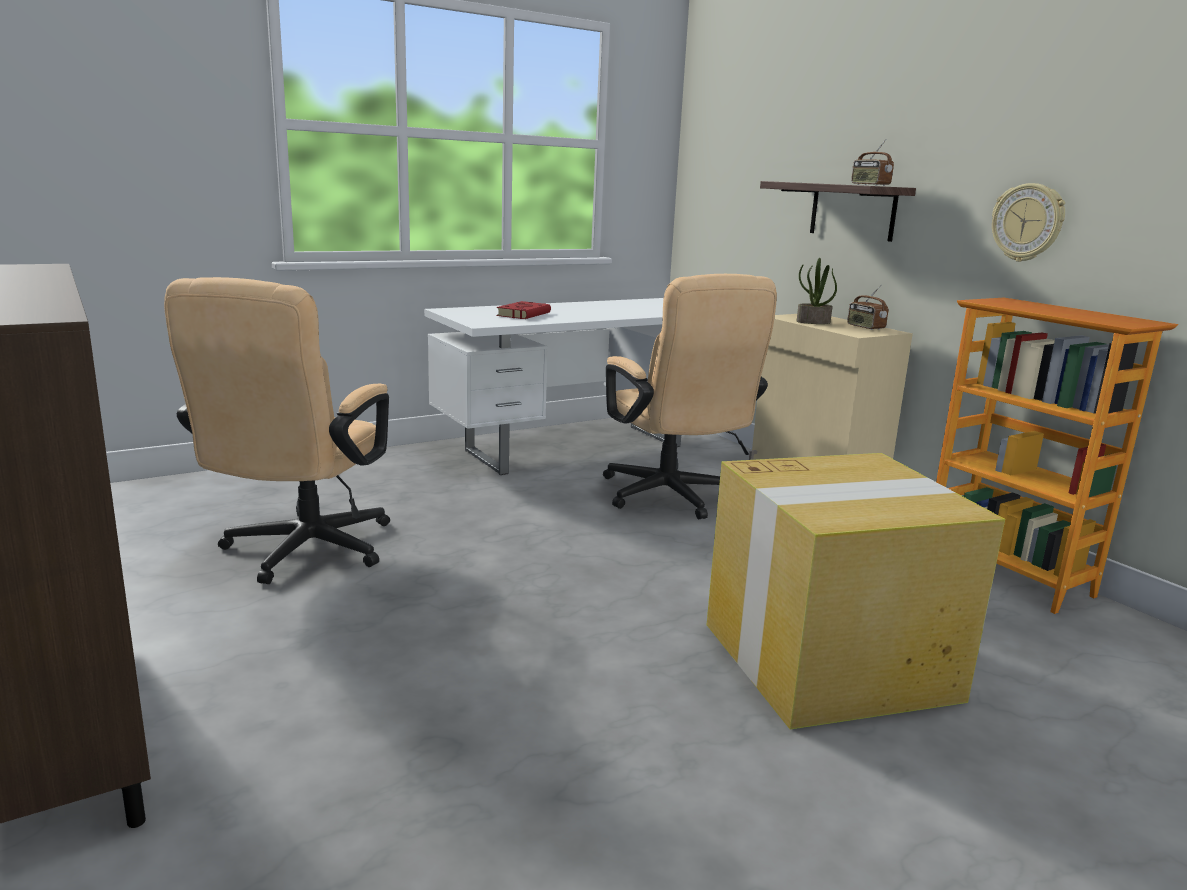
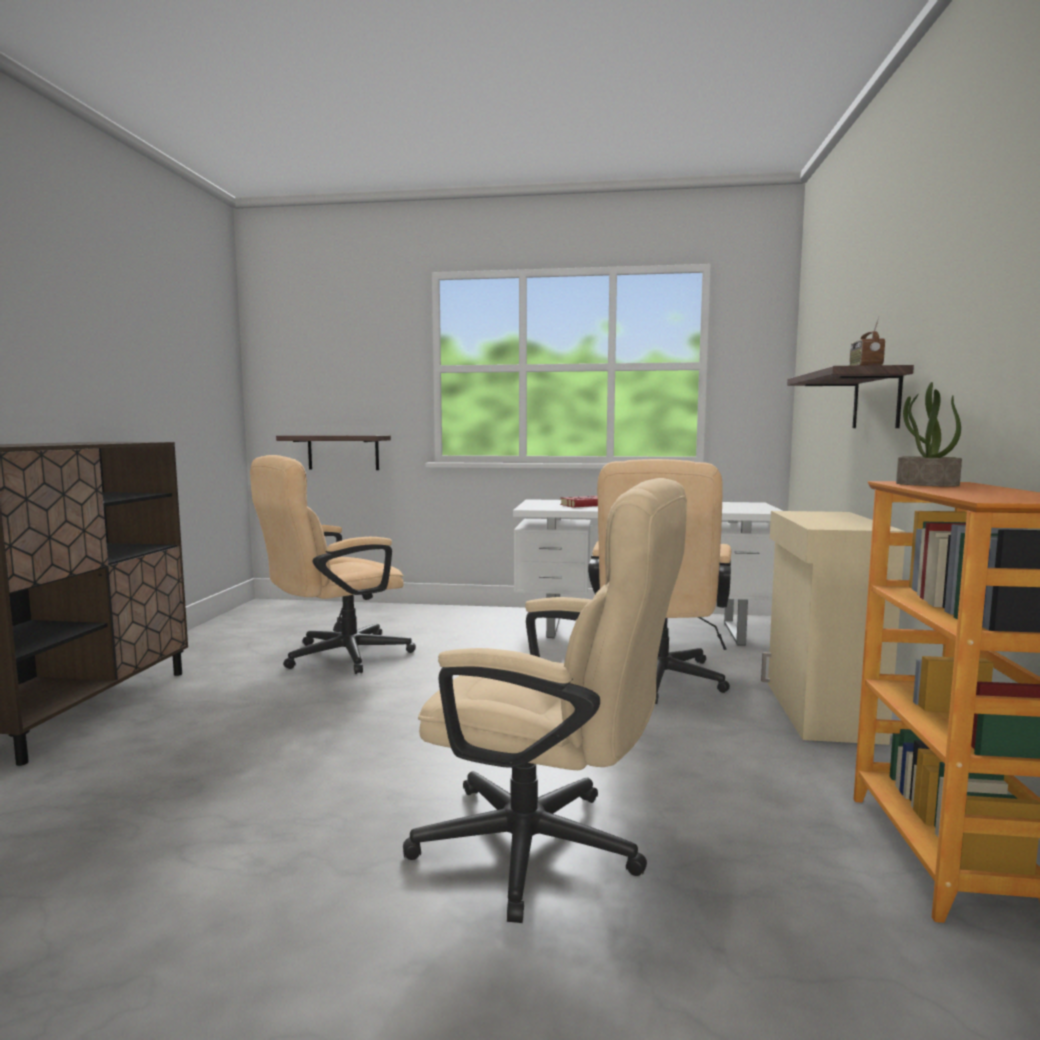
camera: 40 degrees right, 10 degrees down
cardboard box [707,453,1005,729] -> beige office chair [403,478,687,923]
potted plant [797,258,837,324] -> potted plant moved to [896,382,962,486]
radio [847,285,888,330] -> none
wall clock [992,183,1065,262] -> none
none -> shelf [276,435,391,470]

